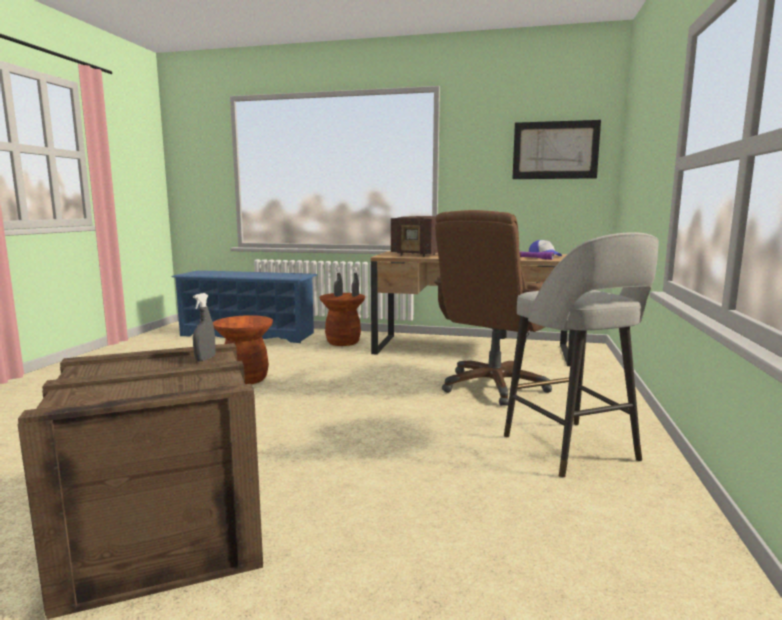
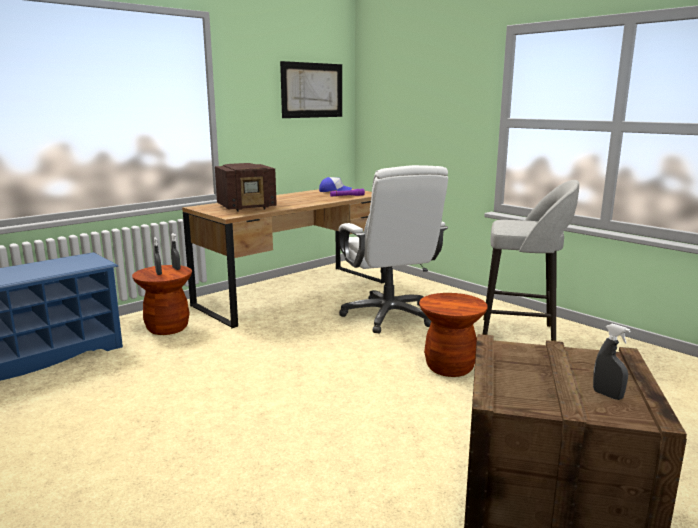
camera: 55 degrees left, 5 degrees up
grey spray bottle [193,293,216,362] -> grey spray bottle moved to [593,324,631,400]
brown stool [213,315,273,384] -> brown stool moved to [419,293,488,377]
brown office chair [434,210,552,406] -> white office chair [339,165,448,334]

